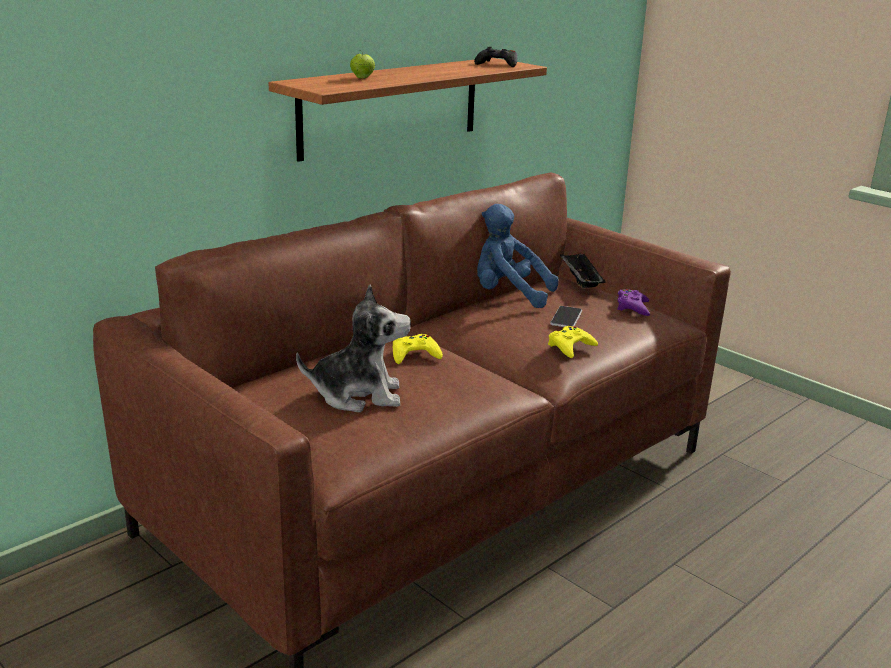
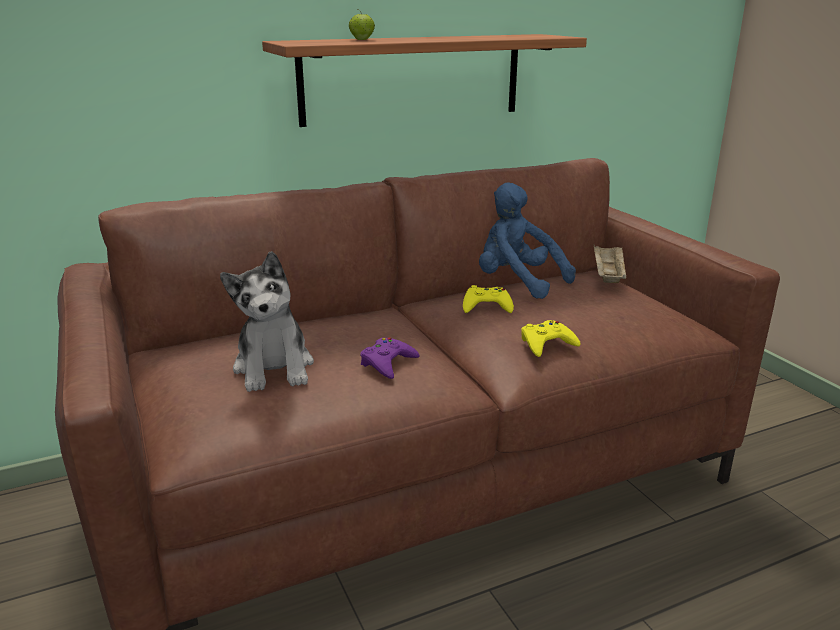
camera: 20 degrees right, 0 degrees up
plush toy [296,284,411,412] -> plush toy turned 60 degrees clockwise [220,251,314,392]
yellow game controller [393,334,443,364] -> yellow game controller moved to [463,285,514,313]
black game controller [474,47,517,67] -> none
phone [550,306,582,327] -> none
black tray [560,254,606,288] -> beige tray [594,245,626,283]
purple game controller [617,289,650,316] -> purple game controller moved to [360,337,420,379]

